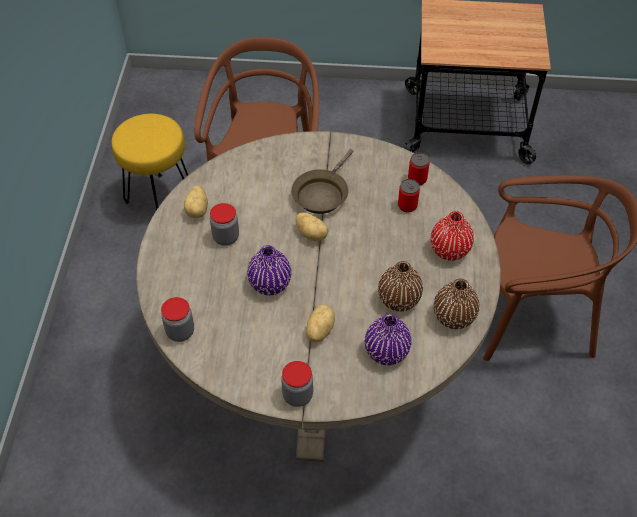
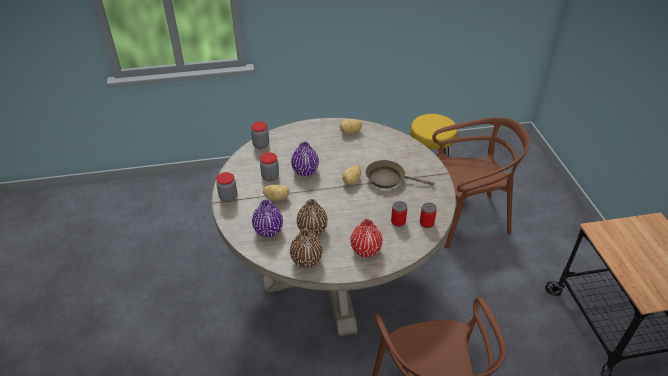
camera: 75 degrees right, 10 degrees down
jar [210,203,239,246] -> jar moved to [260,152,279,182]

